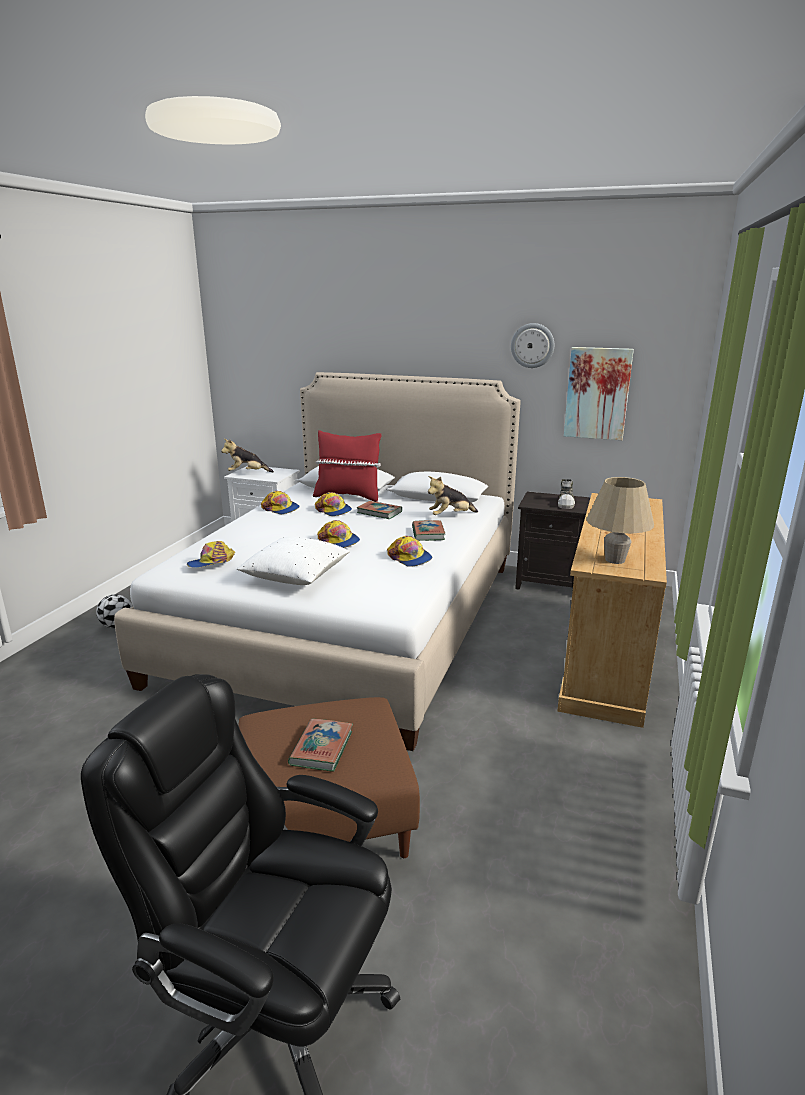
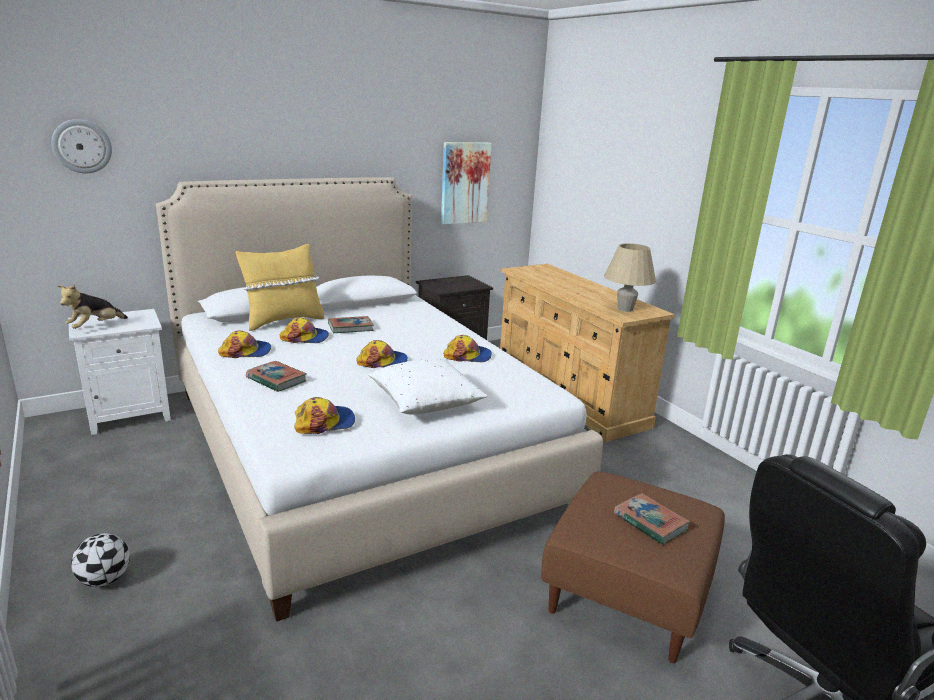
camera: 50 degrees left, 0 degrees up
cap [187,541,235,568] -> cap turned 120 degrees counterclockwise [294,397,355,434]
red pillow [313,430,381,502] -> yellow pillow [236,244,324,331]
book [412,520,445,541] -> book moved to [246,361,307,392]
plush toy [428,476,478,515] -> none
wall clock [511,323,554,368] -> wall clock moved to [51,119,112,173]
shoe [558,479,575,509] -> none

